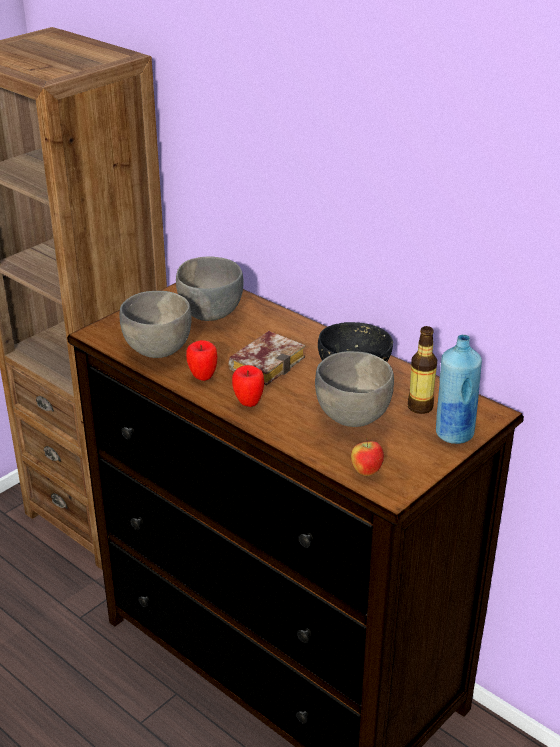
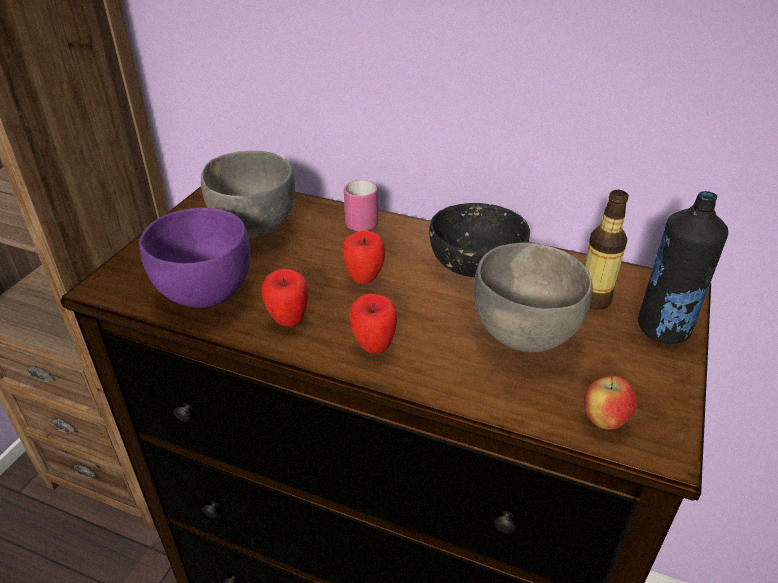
camera: 20 degrees left, 5 degrees up
grey bowl [119,291,191,358] -> purple bowl [139,207,250,308]
book [228,331,305,386] -> apple [343,231,385,284]
blue bottle [436,335,482,444] -> black bottle [638,191,728,344]
none -> pink mug [344,180,378,232]

